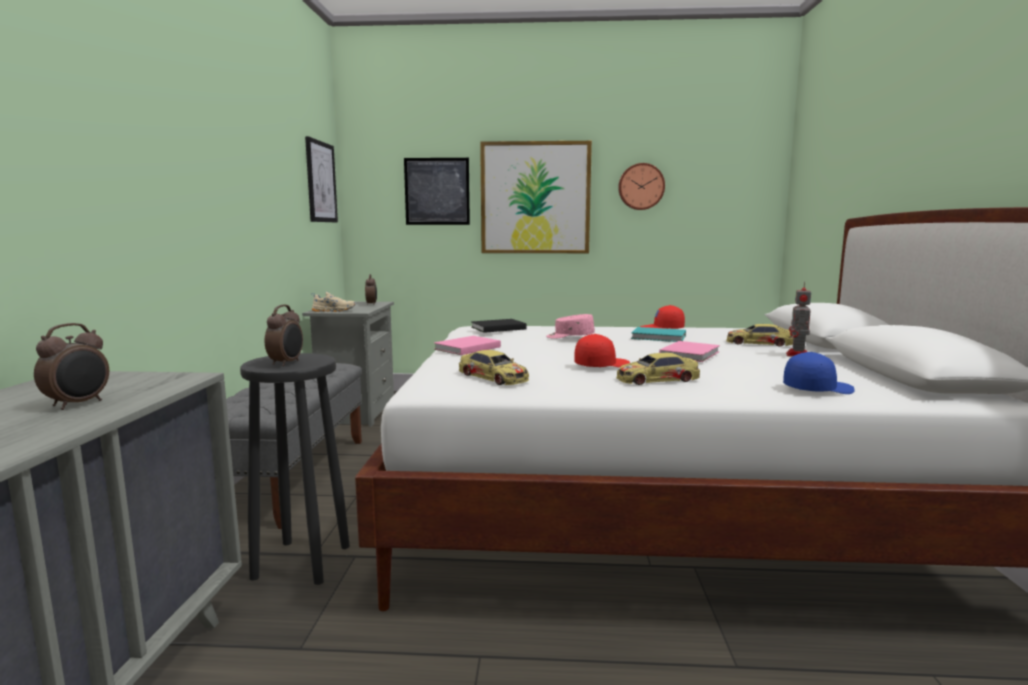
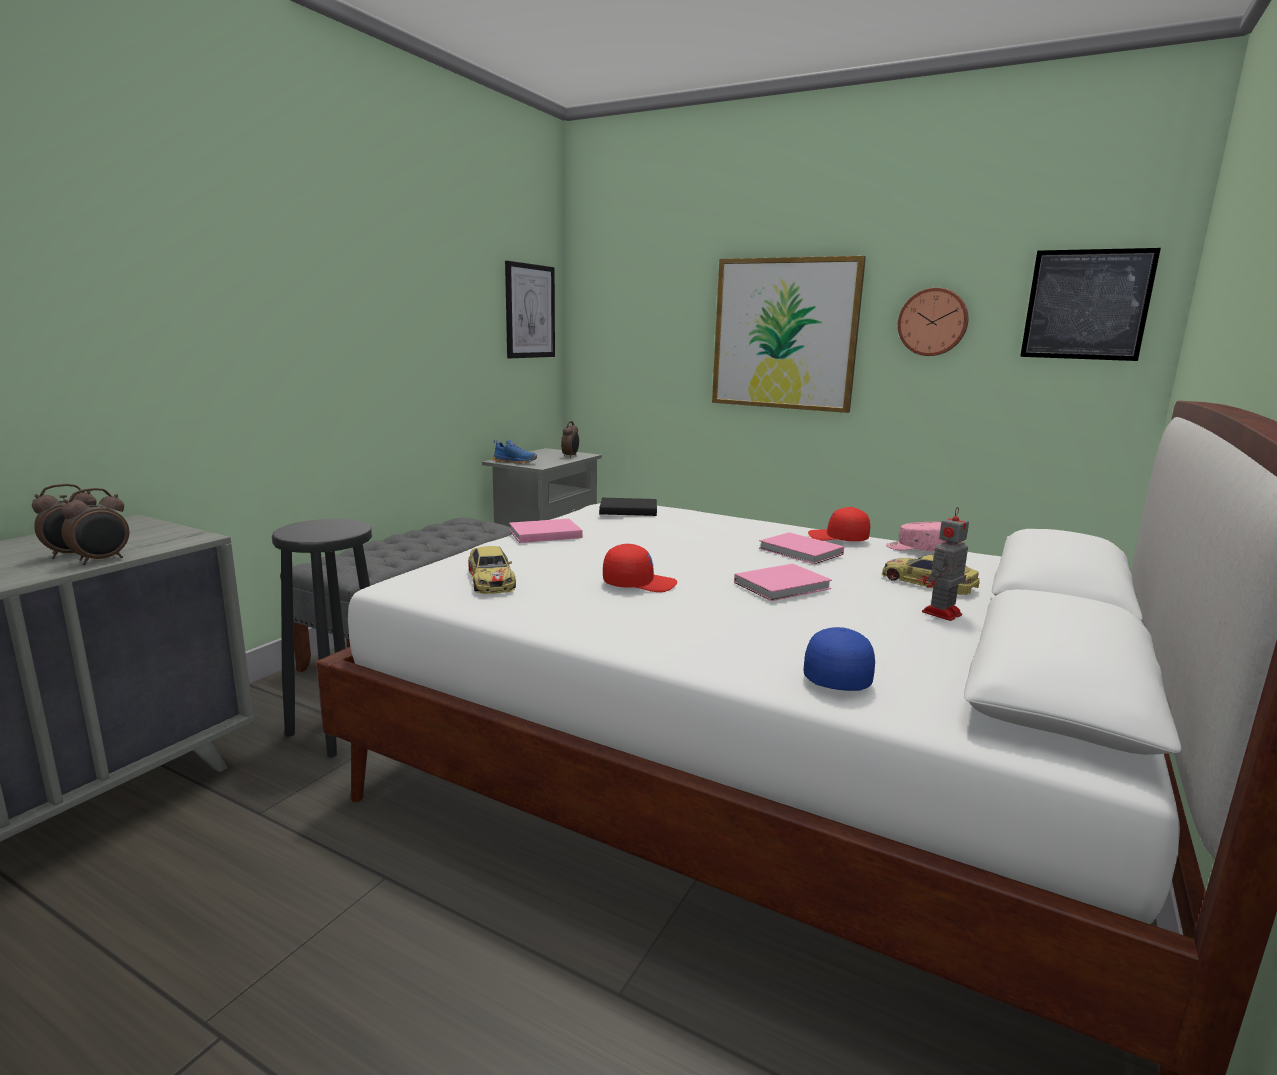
camera: 25 degrees right, 5 degrees up
alarm clock [265,305,303,366] -> alarm clock moved to [61,488,129,565]
beige shoe [311,292,355,312] -> blue shoe [493,440,537,464]
picture [404,158,470,225] -> picture moved to [1020,248,1161,361]
pink cap [546,314,595,339] -> pink cap moved to [886,522,946,552]
toy car [616,353,700,385] -> none
turquoise book [631,327,686,342] -> pink book [759,532,844,564]
blue cap [783,352,855,394] -> blue cap turned 90 degrees counterclockwise [804,627,875,691]

